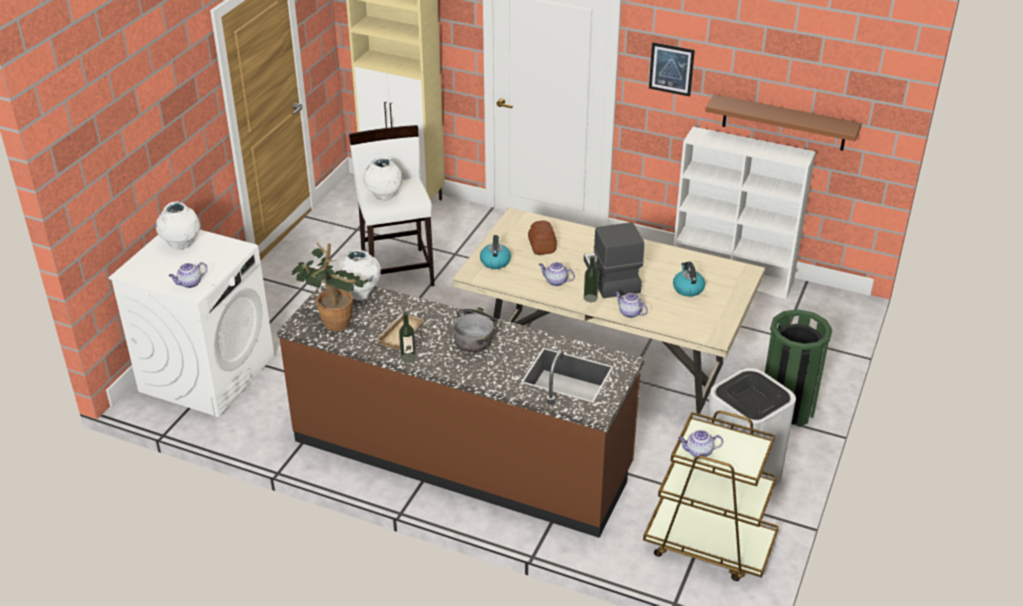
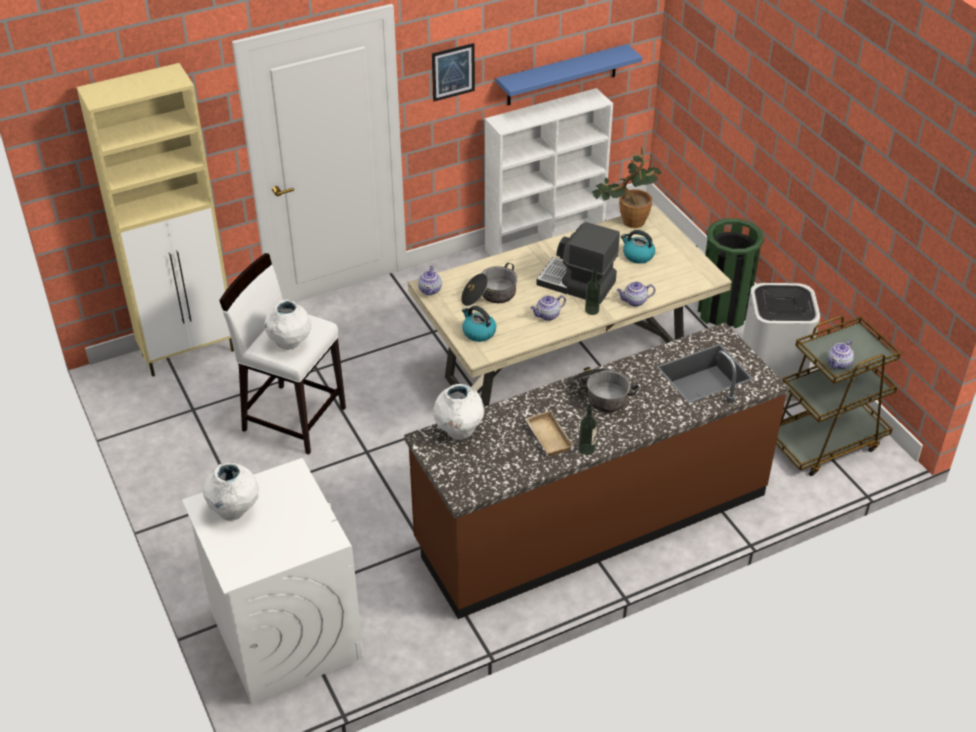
camera: 50 degrees left, 5 degrees up
teapot [169,262,208,288] -> teapot moved to [418,266,442,296]
potted plant [291,242,369,331] -> potted plant moved to [592,147,662,228]
bread [528,221,557,255] -> cooking pot [461,263,517,306]
brown shelf [705,94,862,151] -> blue shelf [496,44,642,105]

